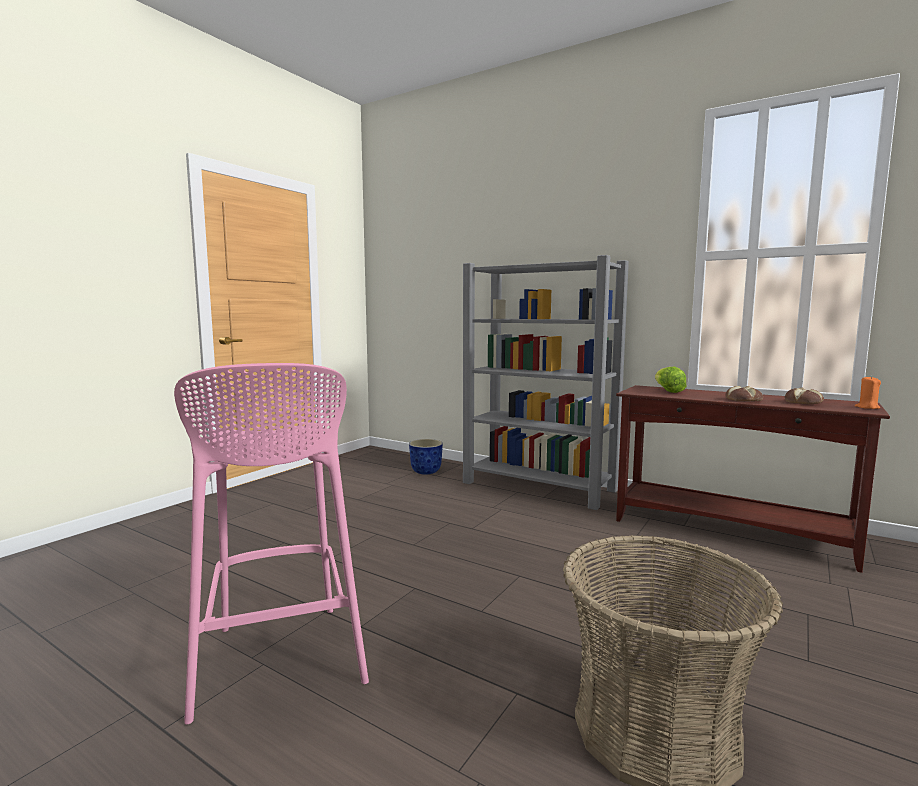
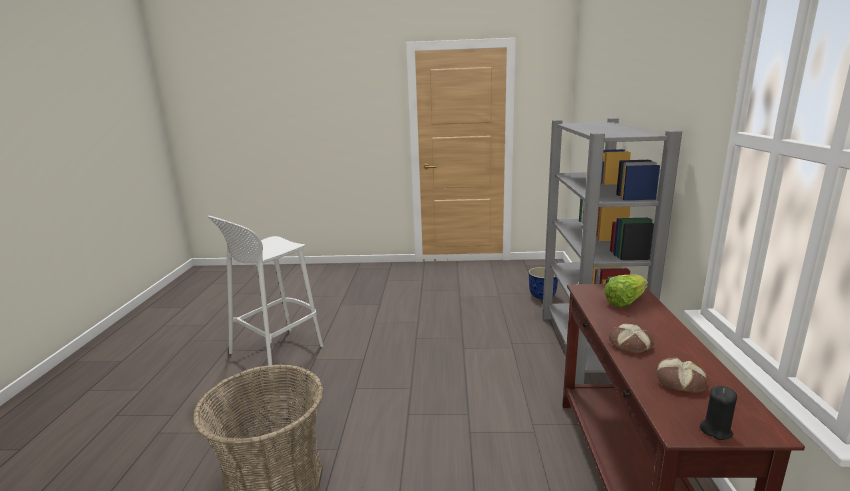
camera: 60 degrees right, 10 degrees up
pink stool [174,363,369,724] -> white stool [207,216,323,379]
orange candle [855,376,881,409] -> black candle [700,386,737,440]

